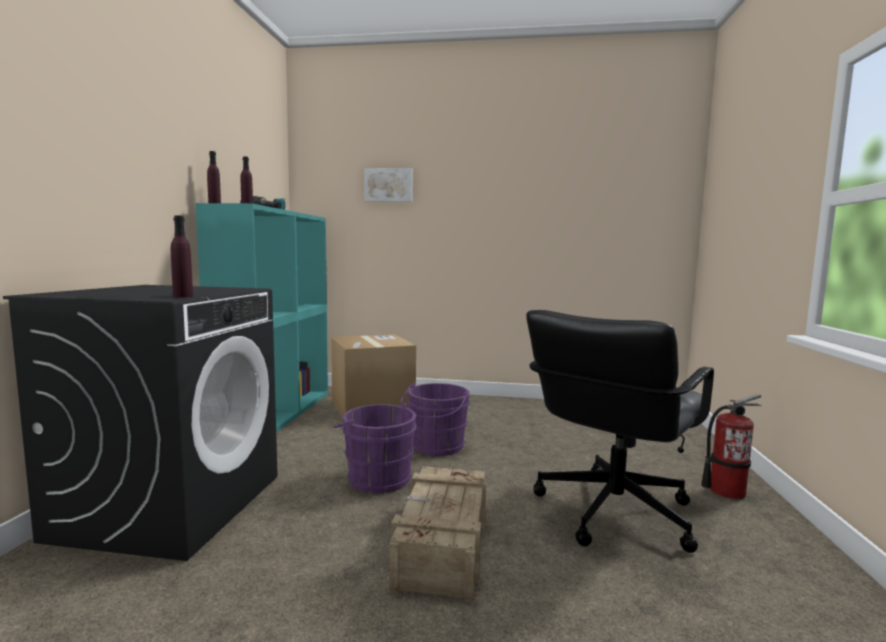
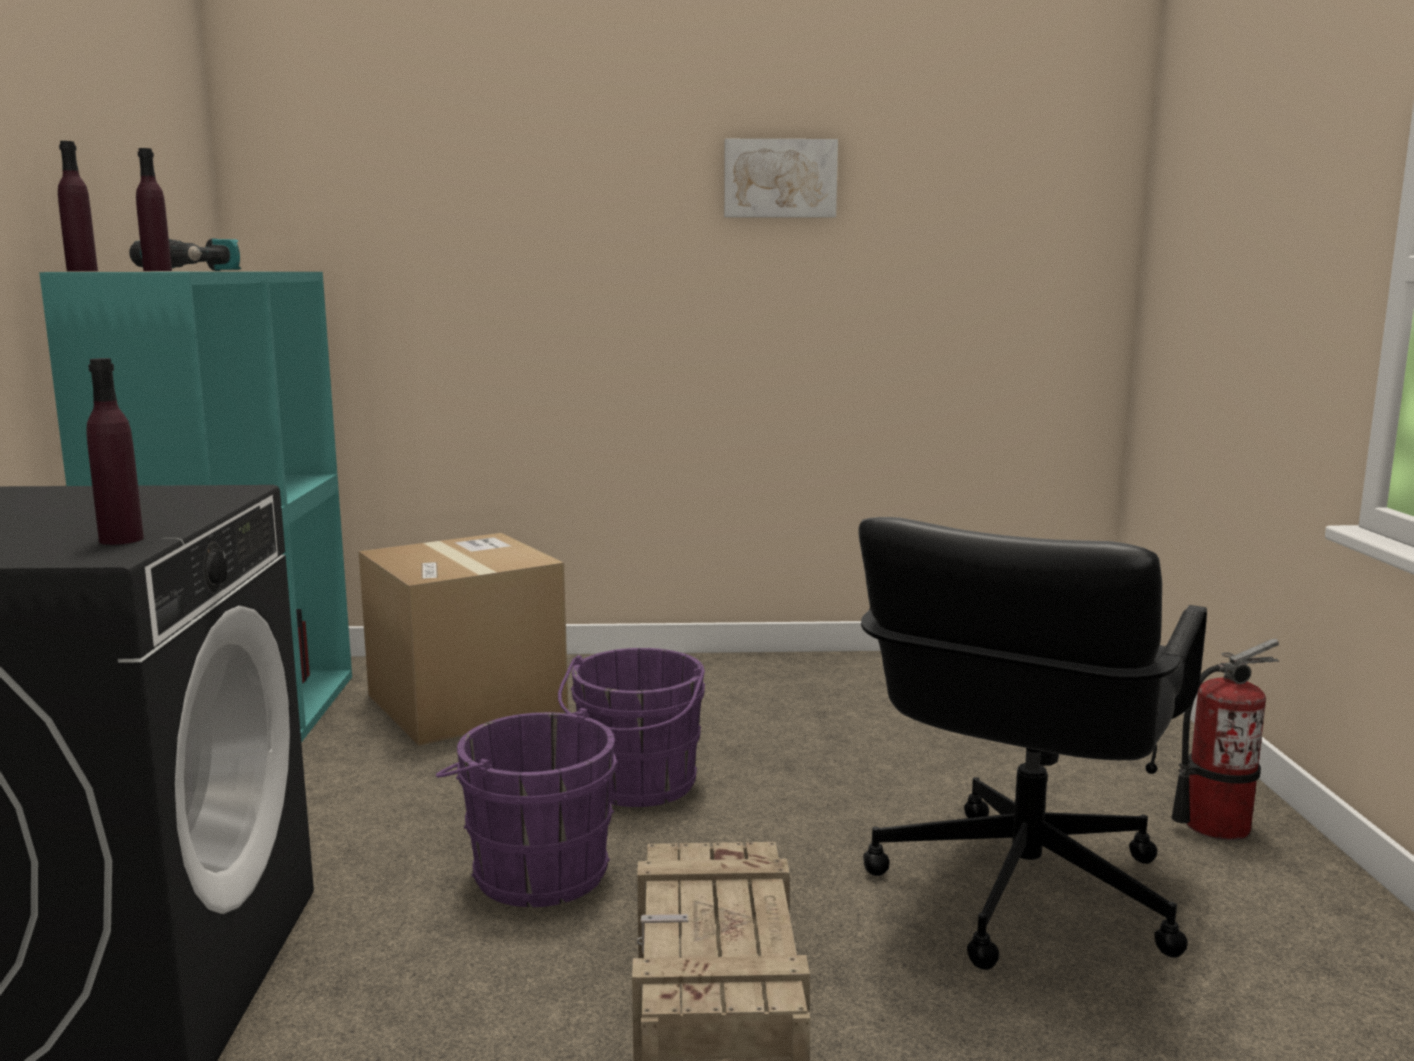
camera: 10 degrees left, 5 degrees up
picture [364,168,413,202] -> picture moved to [724,139,838,218]

